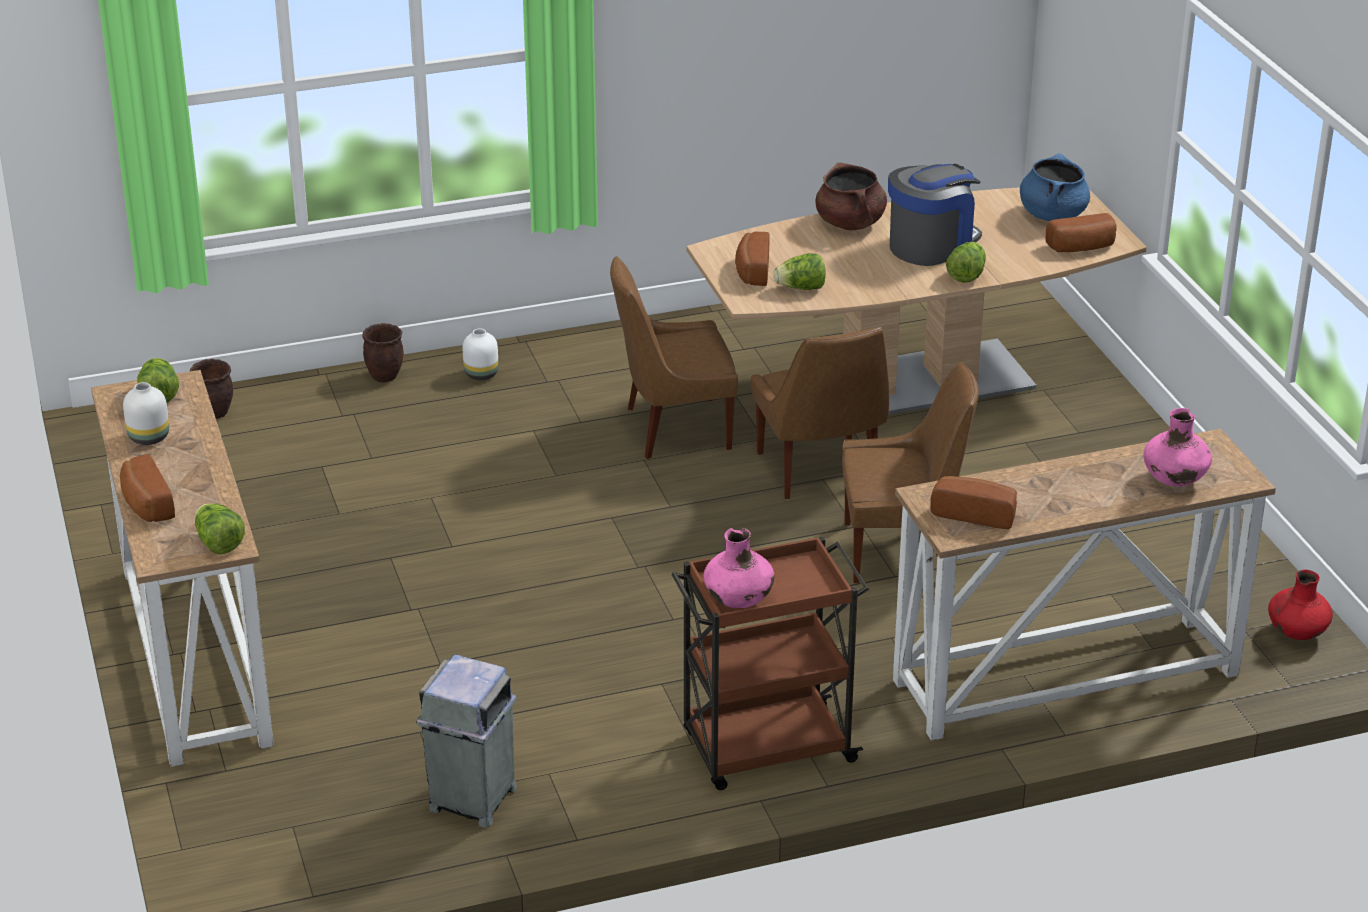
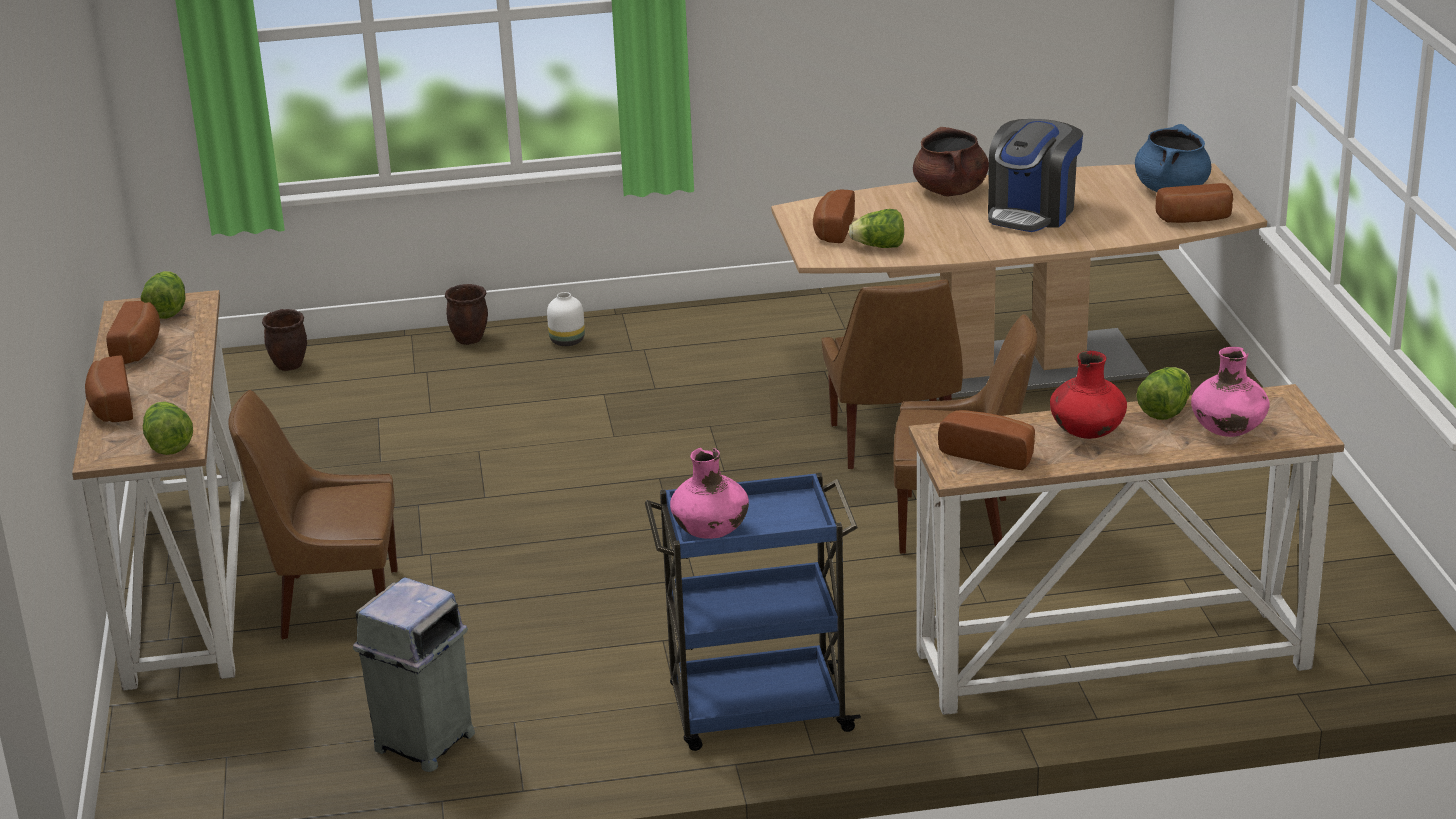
camera: 10 degrees right, 5 degrees down
white vase [123,382,169,445] -> bread [106,301,160,364]
brown chair [610,256,738,459] -> brown chair moved to [228,390,398,639]
brown cart [672,536,869,790] -> blue cart [645,472,861,751]
coffee machine [888,164,982,266] -> coffee machine turned 150 degrees clockwise [988,119,1083,232]
lettuce [946,242,986,283] -> lettuce moved to [1136,367,1191,420]
red vase [1268,570,1333,640] -> red vase moved to [1050,351,1127,439]

